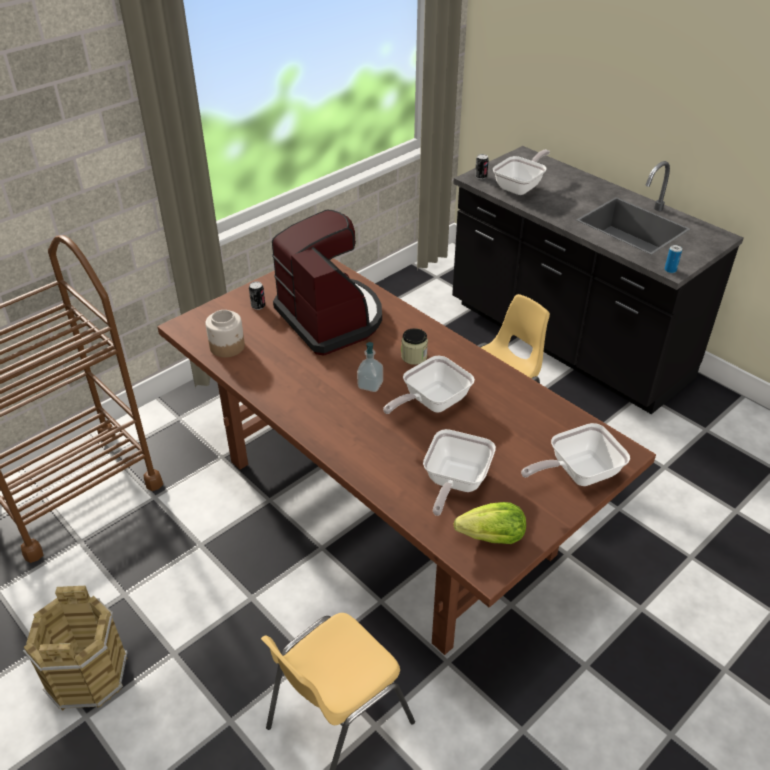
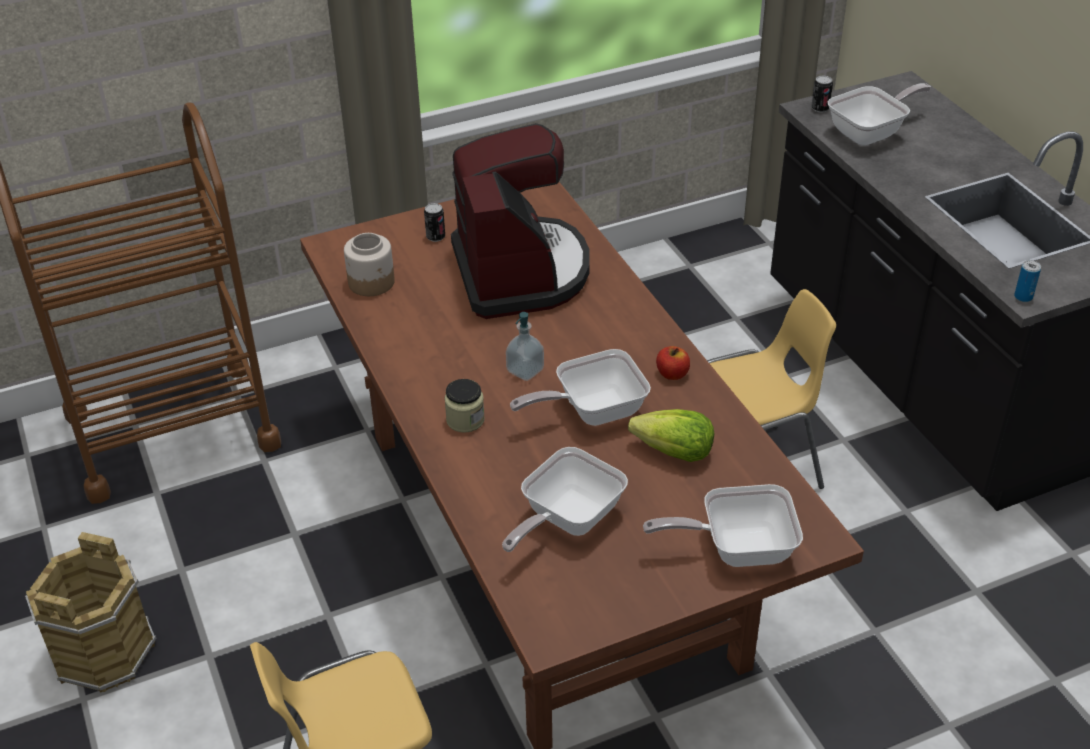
camera: 20 degrees right, 0 degrees up
jar [401,328,428,365] -> jar moved to [444,379,485,433]
lettuce [453,502,526,544] -> lettuce moved to [628,409,714,462]
none -> apple [656,346,690,380]

